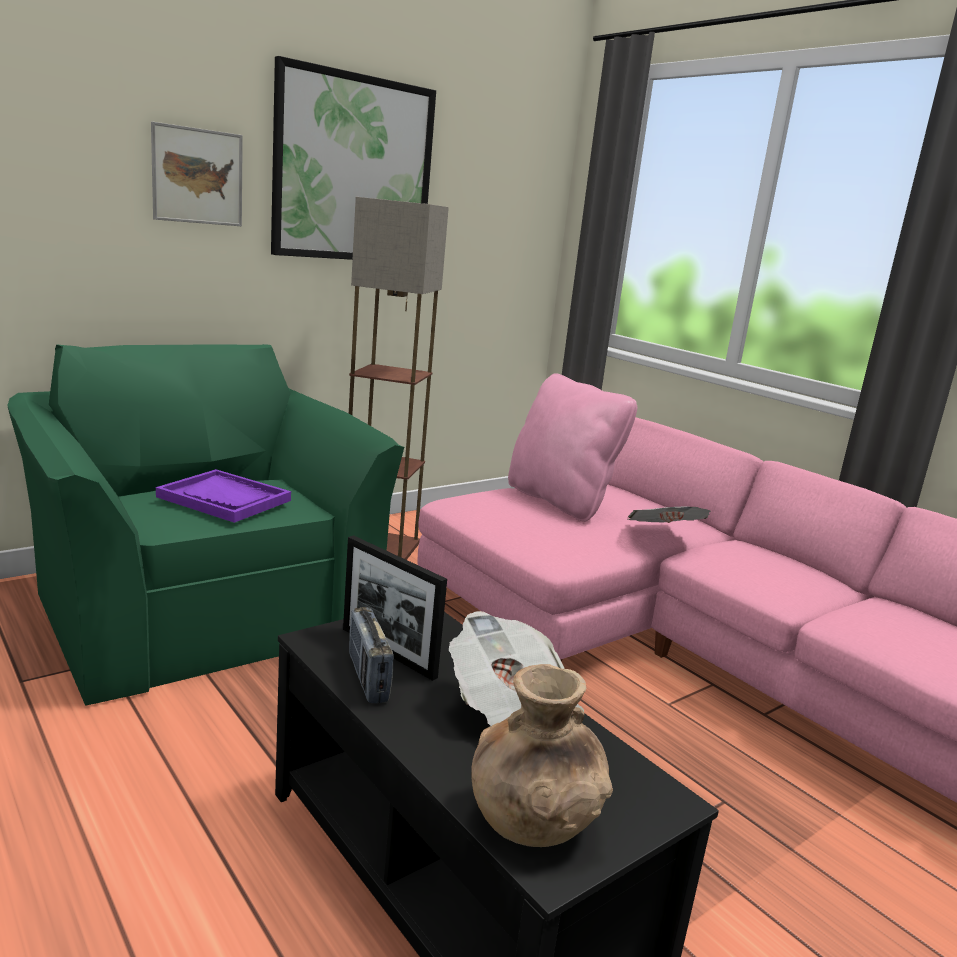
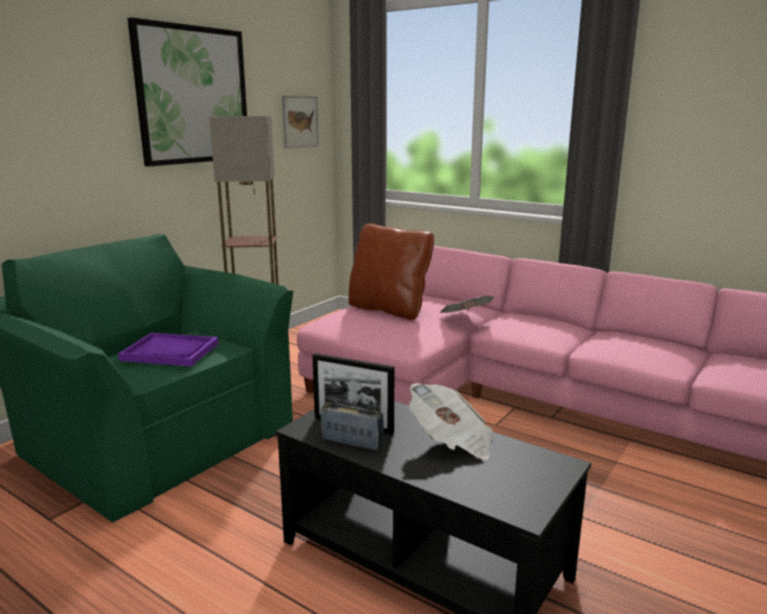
camera: 15 degrees left, 0 degrees up
picture [151,121,243,226] -> picture moved to [282,96,319,148]
radio [349,607,393,703] -> radio turned 150 degrees clockwise [321,402,384,450]
brown vase [471,664,613,847] -> none
pink pillow [508,373,637,522] -> brown pillow [348,223,434,320]

